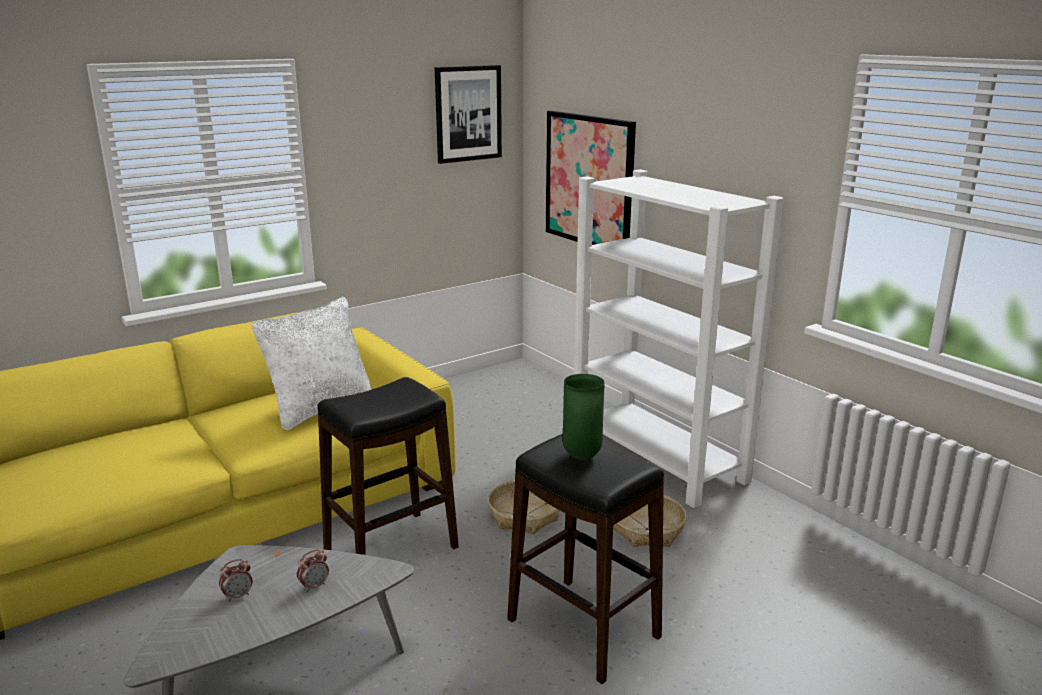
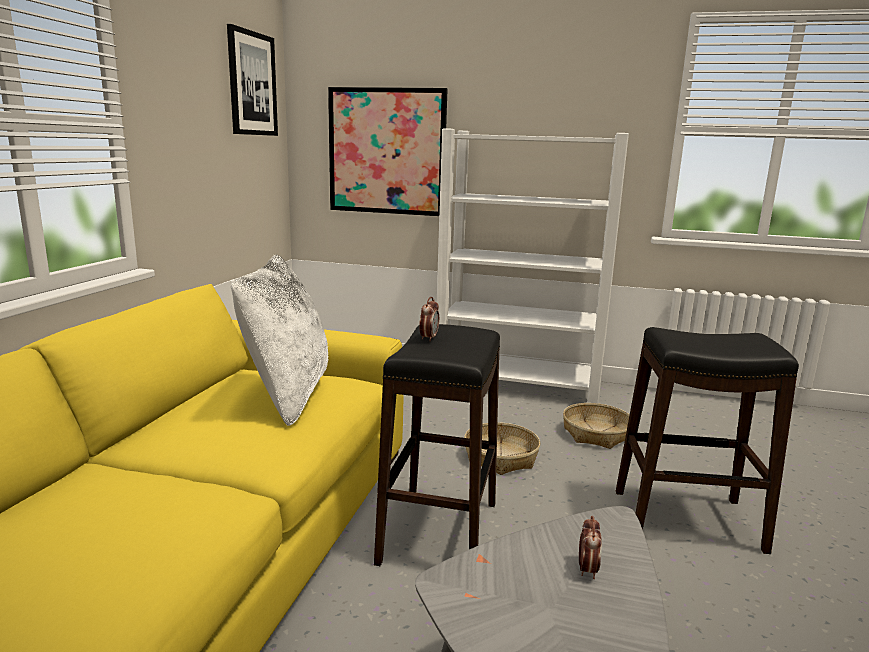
camera: 40 degrees left, 5 degrees down
alarm clock [219,559,253,602] -> alarm clock moved to [419,297,439,341]
green vase [563,374,605,460] -> none

